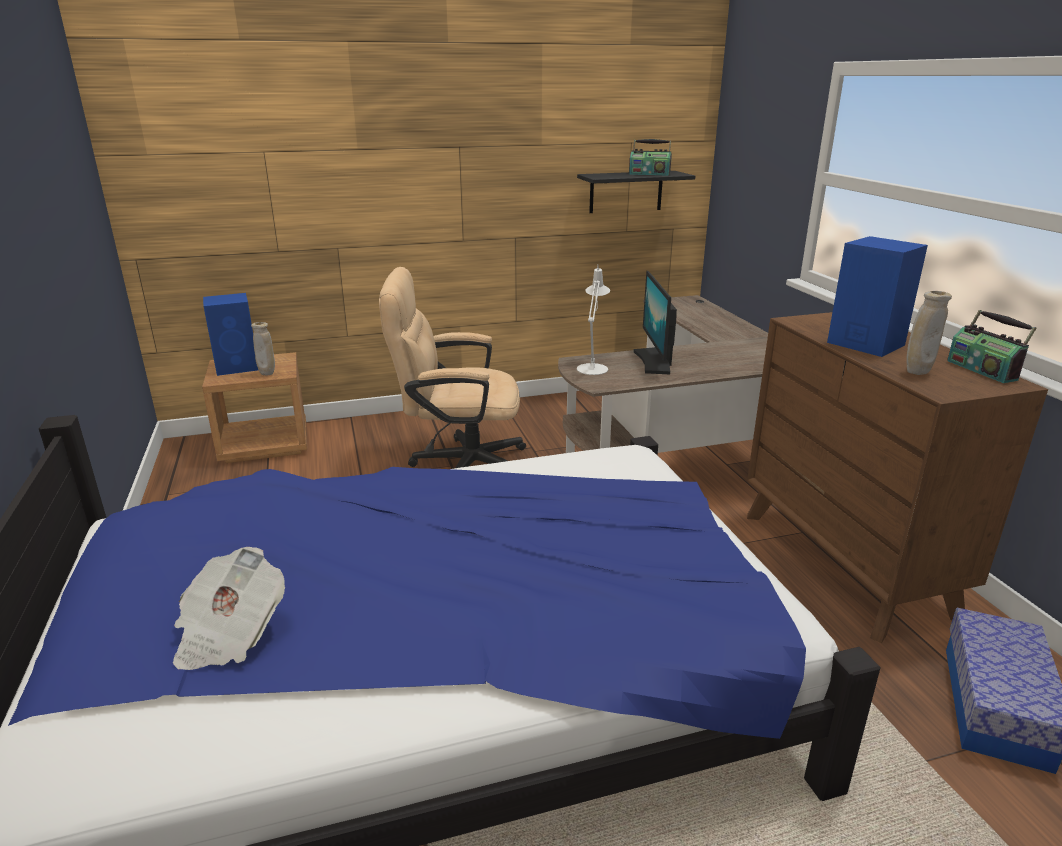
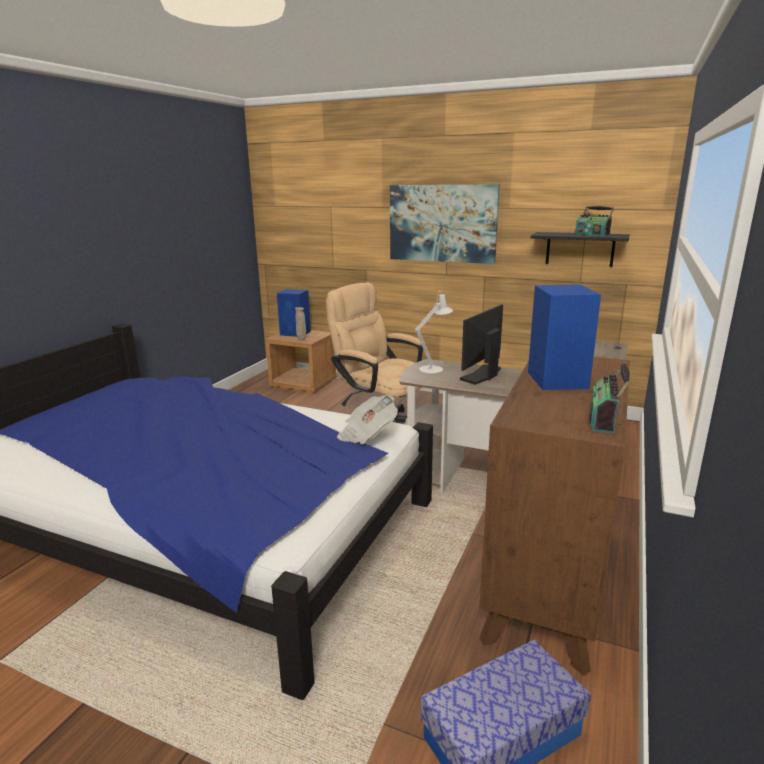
camera: 40 degrees right, 5 degrees down
newspaper [173,547,285,670] -> newspaper moved to [337,395,398,444]
beige vase [907,291,952,375] -> none
none -> picture [390,184,500,264]

